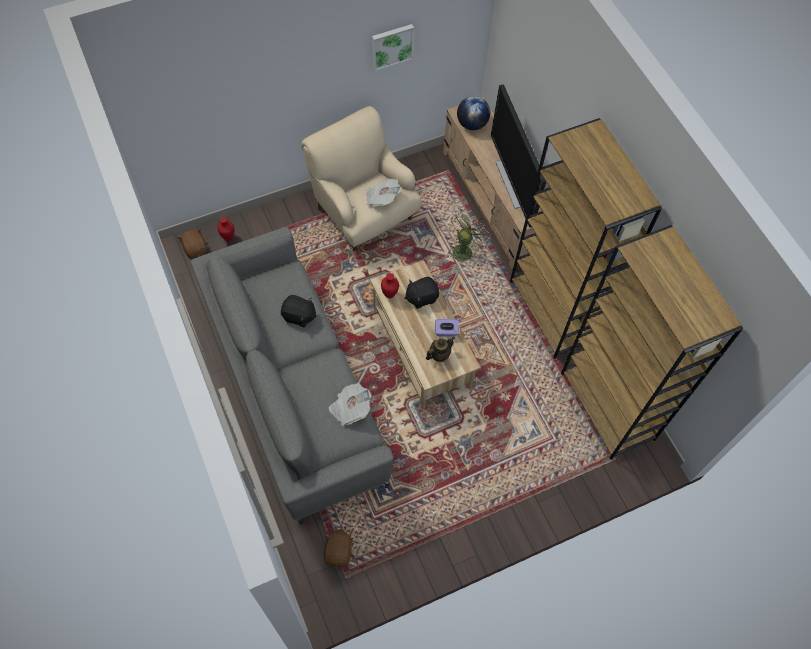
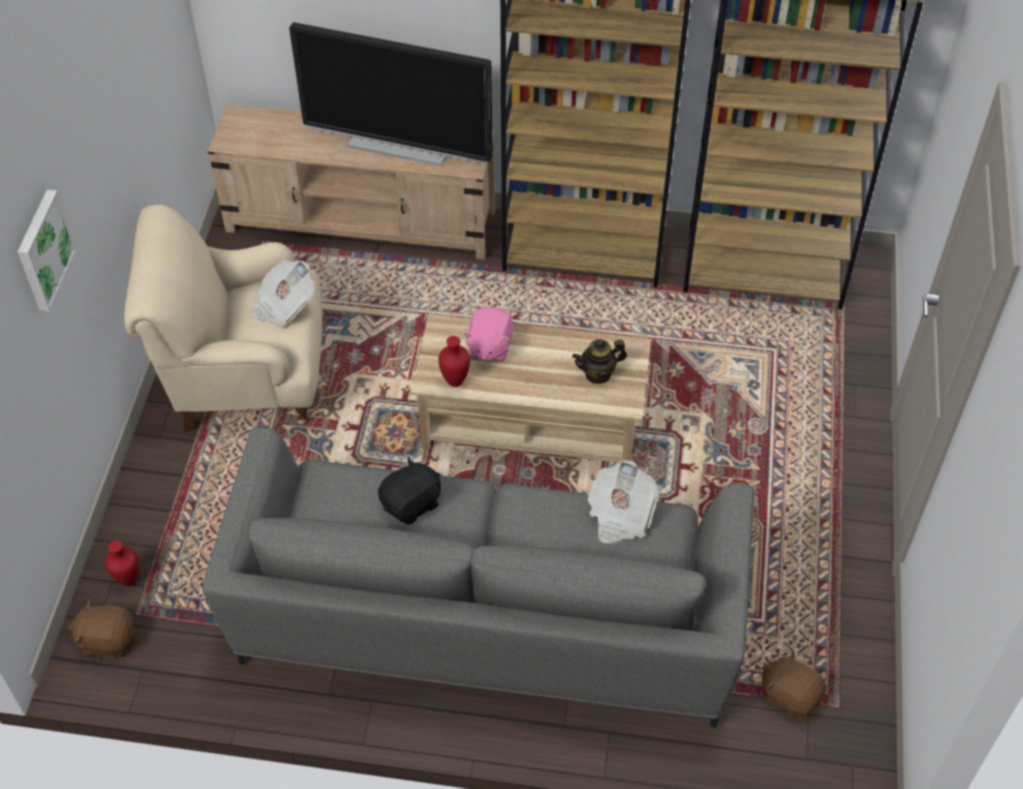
camera: 55 degrees left, 10 degrees down
picture [372,24,414,71] -> picture moved to [17,190,77,311]
black plush toy [405,277,440,309] -> pink plush toy [463,307,513,362]
teapot [426,337,455,362] -> teapot turned 105 degrees counterclockwise [572,339,627,384]
purple tissue box [435,319,459,337] -> none
green fan [448,210,491,262] -> none
globe [457,96,490,130] -> none

